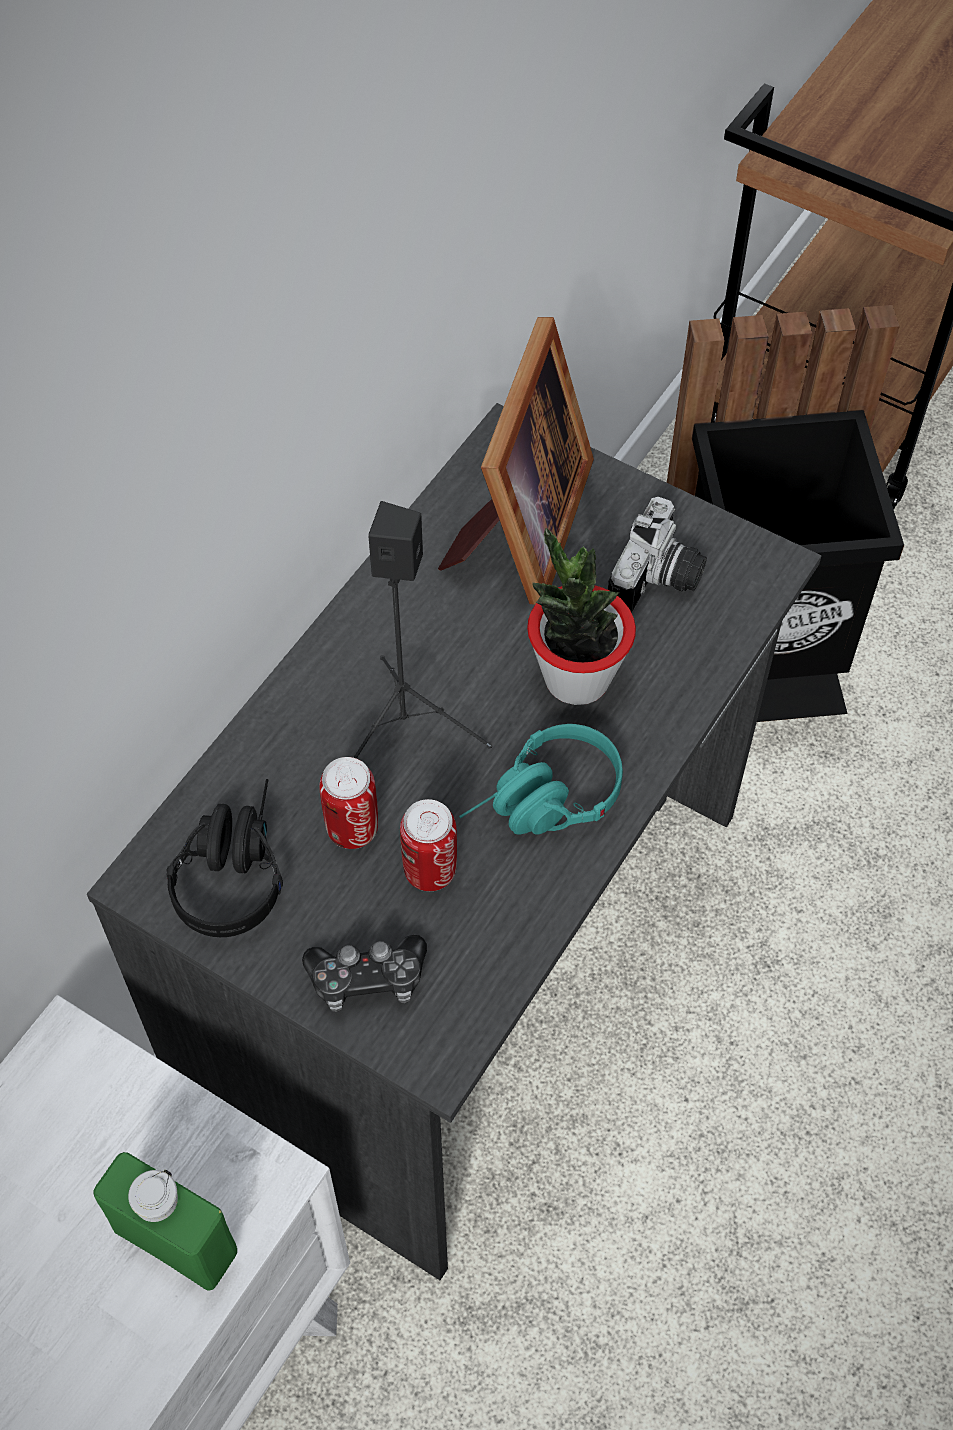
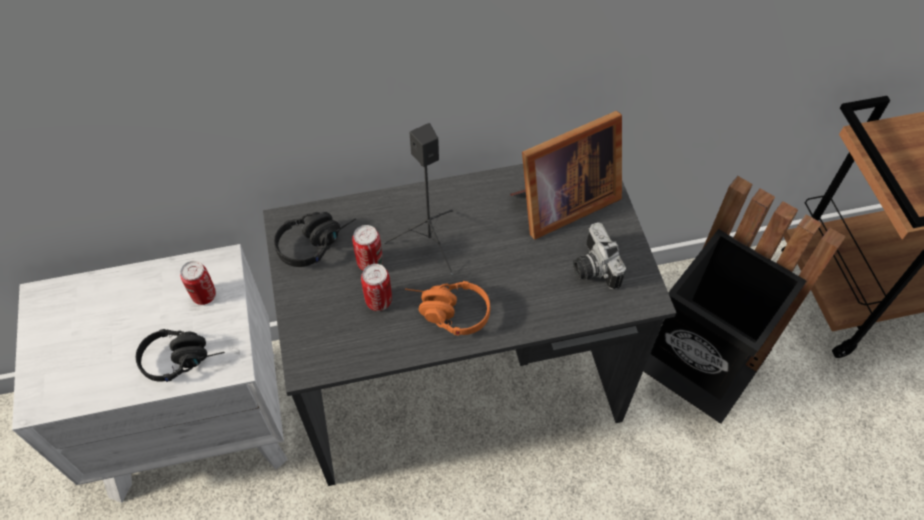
camera: 45 degrees right, 0 degrees up
green bottle [94,1152,237,1291] -> black headphones [136,329,225,382]
game controller [302,935,427,1012] -> none
turquoise headphones [459,724,623,835] -> orange headphones [405,281,490,336]
potted plant [527,528,636,705] -> none
camera [608,497,707,613] -> camera turned 90 degrees clockwise [573,222,626,290]
none -> can [180,261,216,305]

